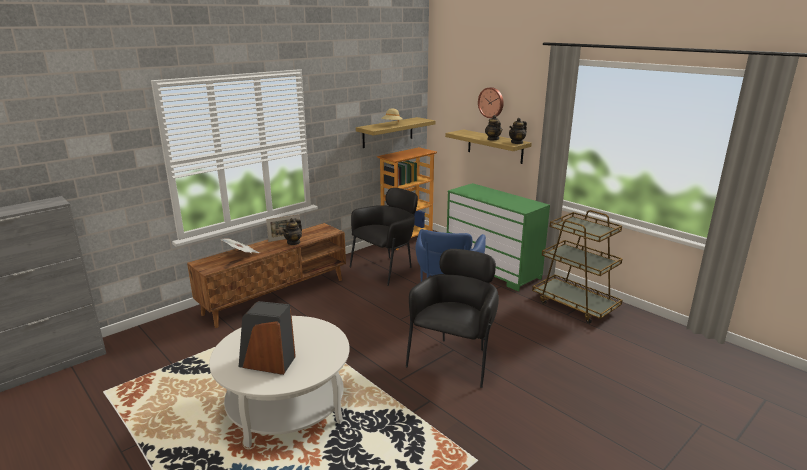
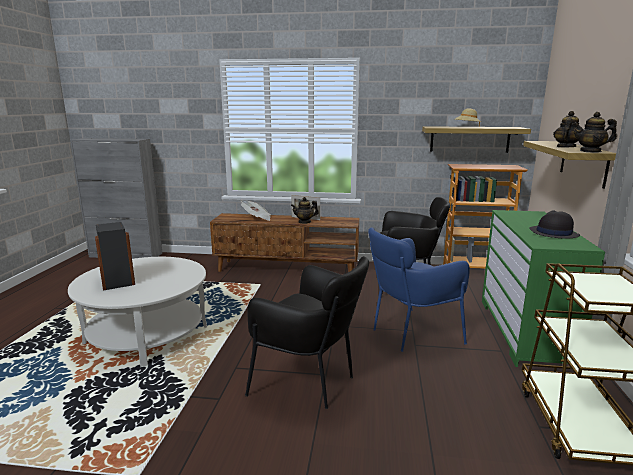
camera: 50 degrees right, 5 degrees down
black armchair [406,249,499,388] -> black armchair turned 45 degrees clockwise [245,256,369,409]
wall clock [478,87,504,118] -> none
none -> black hat [529,210,580,239]

